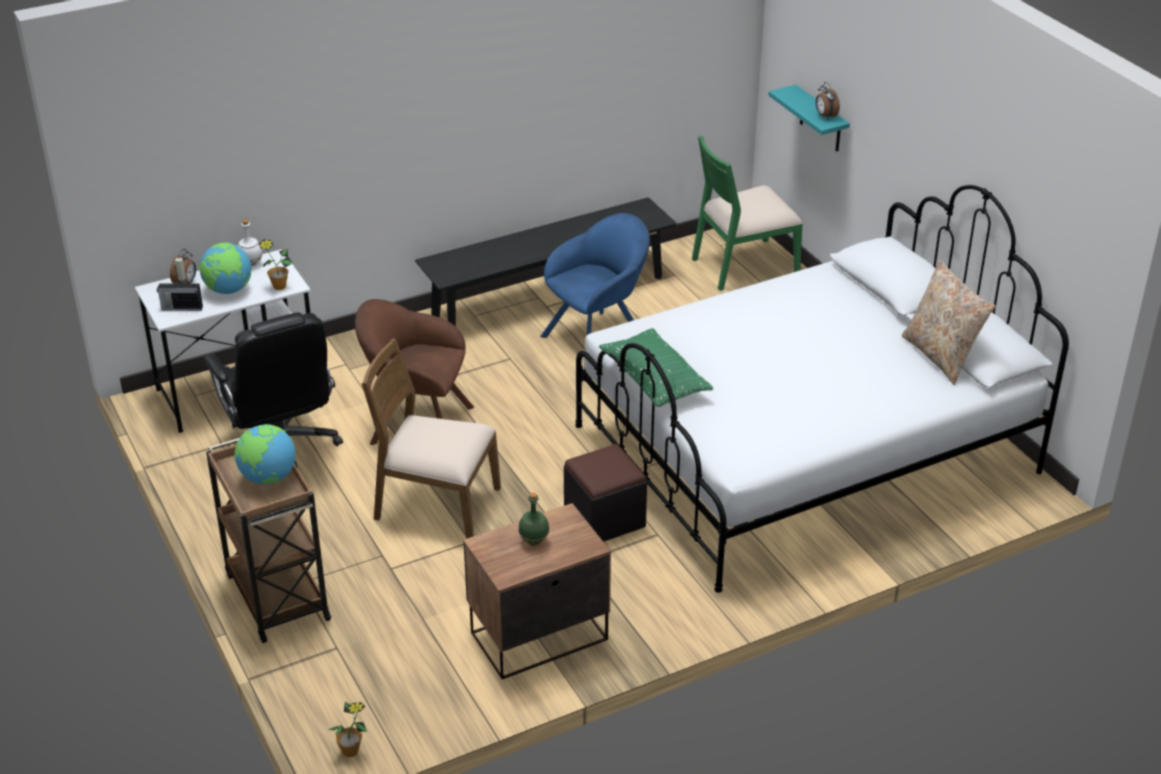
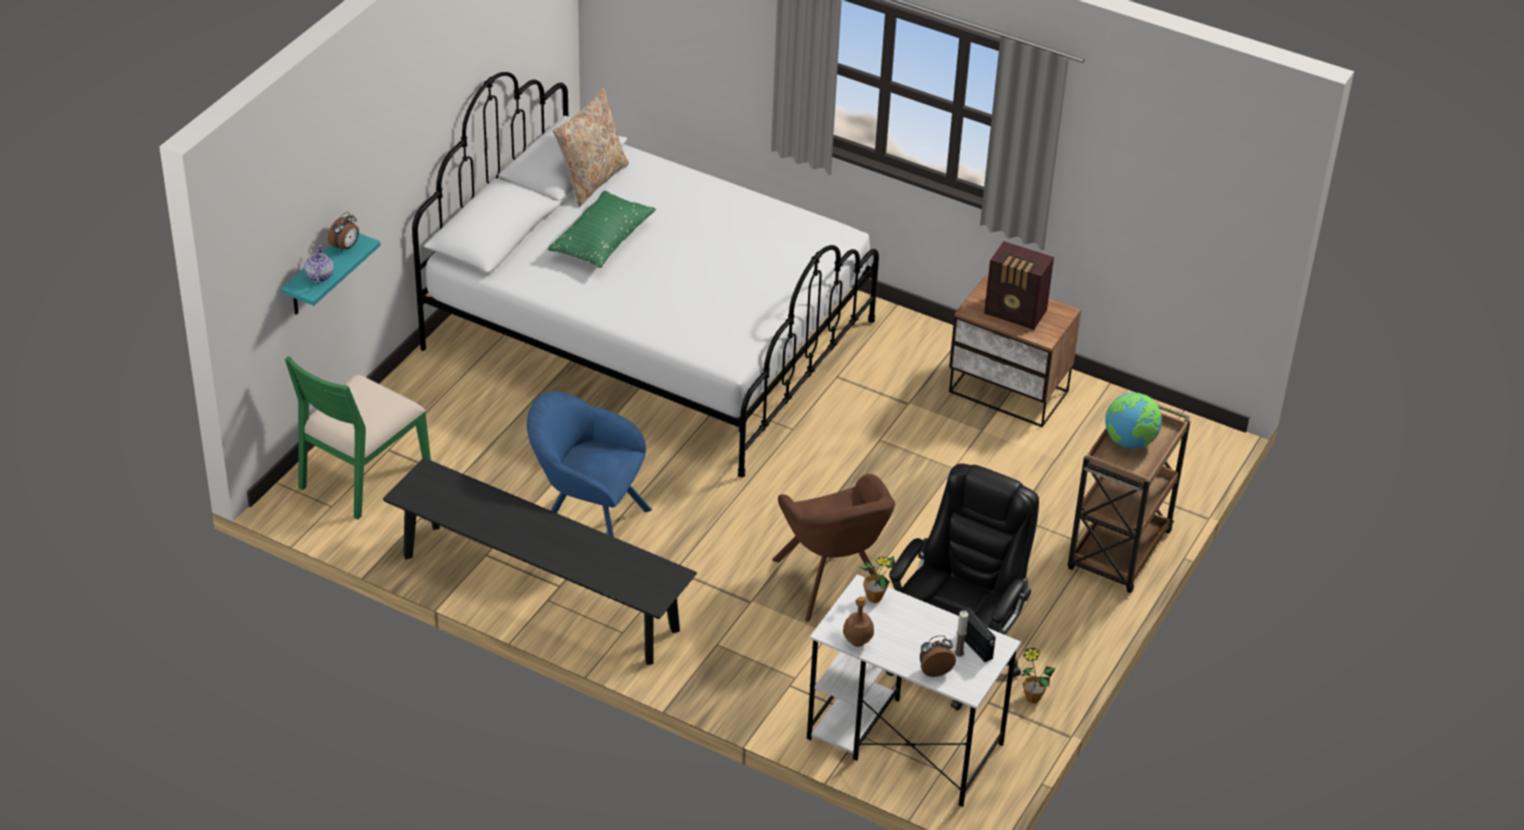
camera: 125 degrees left, 5 degrees up
globe [199,243,251,294] -> none
white bottle [238,220,263,267] -> brown bottle [843,596,874,647]
potted plant [329,702,367,757] -> potted plant moved to [1021,648,1056,703]
brown chair [362,339,501,539] -> none
green bottle [519,493,549,546] -> radio [984,241,1054,330]
black ottoman [564,444,647,542] -> none
green pillow [599,328,713,407] -> green pillow moved to [548,191,656,268]
green chair [692,135,803,291] -> green chair turned 90 degrees clockwise [285,356,431,519]
none -> teapot [305,245,334,284]

